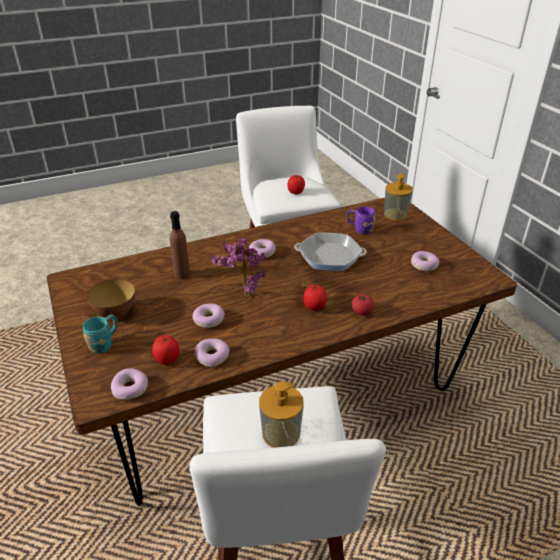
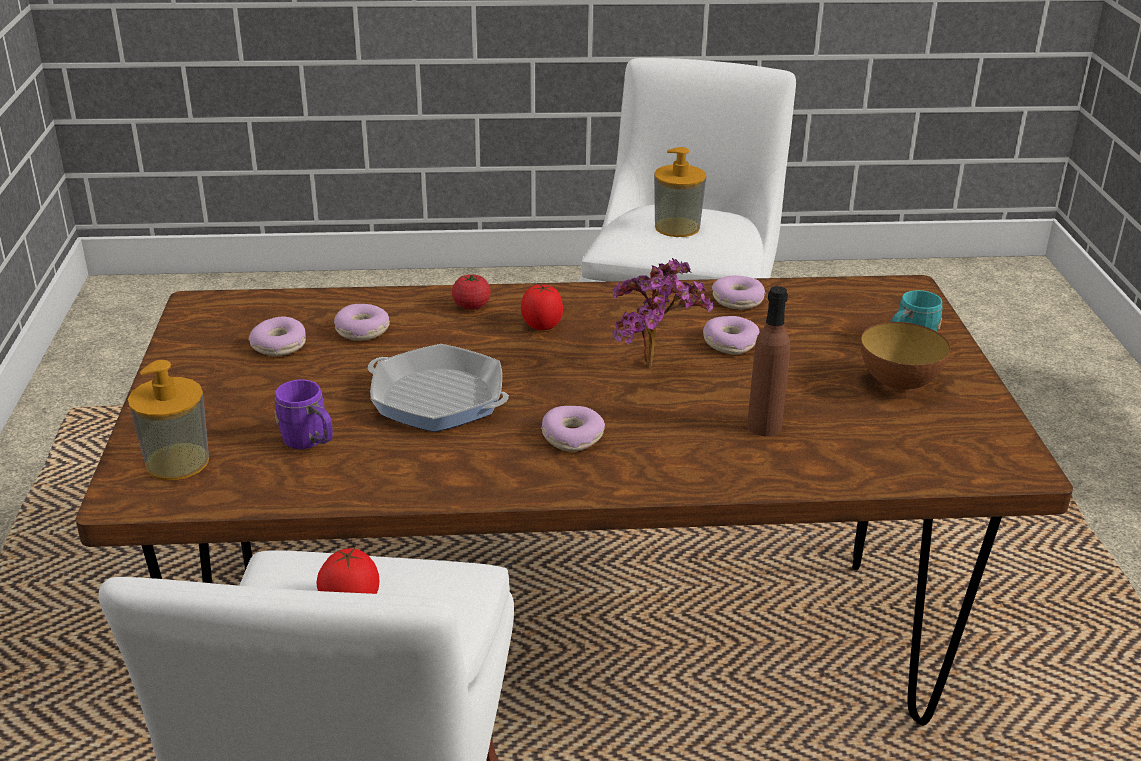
camera: 160 degrees left, 5 degrees down
donut [111,368,148,400] -> donut moved to [334,304,390,341]
tomato [152,335,180,365] -> none

